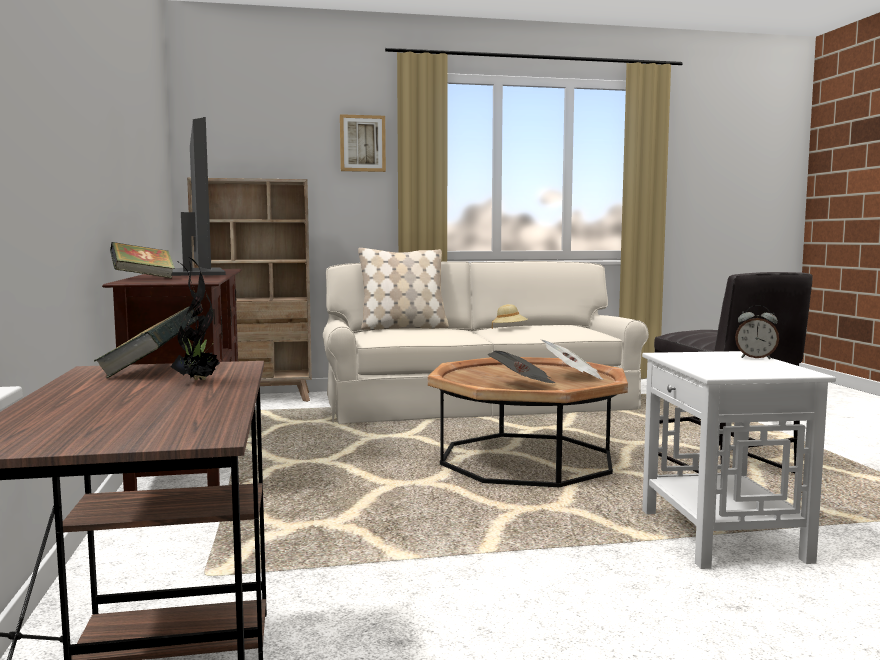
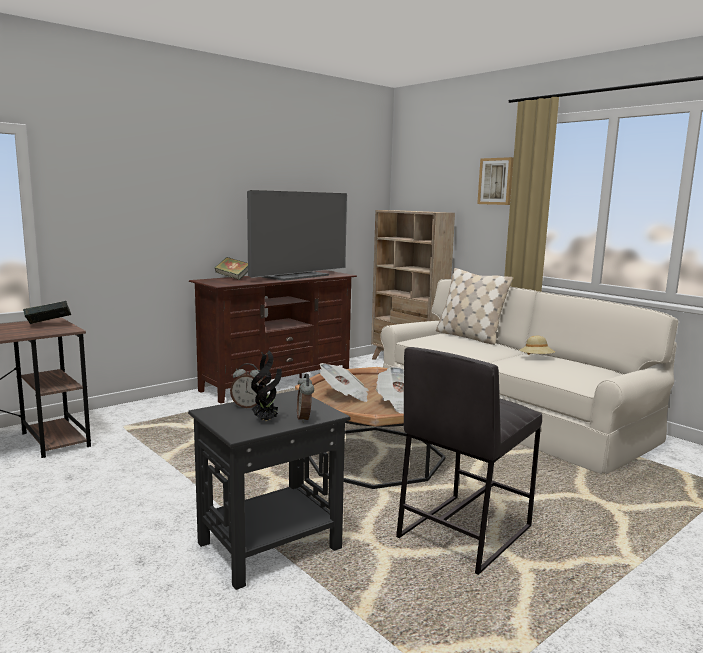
camera: 60 degrees right, 5 degrees up
potted plant [171,257,220,380] -> potted plant moved to [251,351,282,421]
white side table [642,351,836,569] -> black side table [188,390,350,590]
none -> alarm clock [230,363,265,408]

